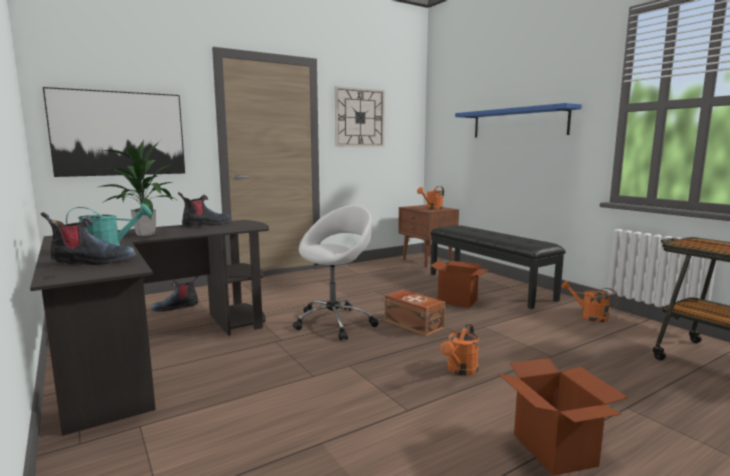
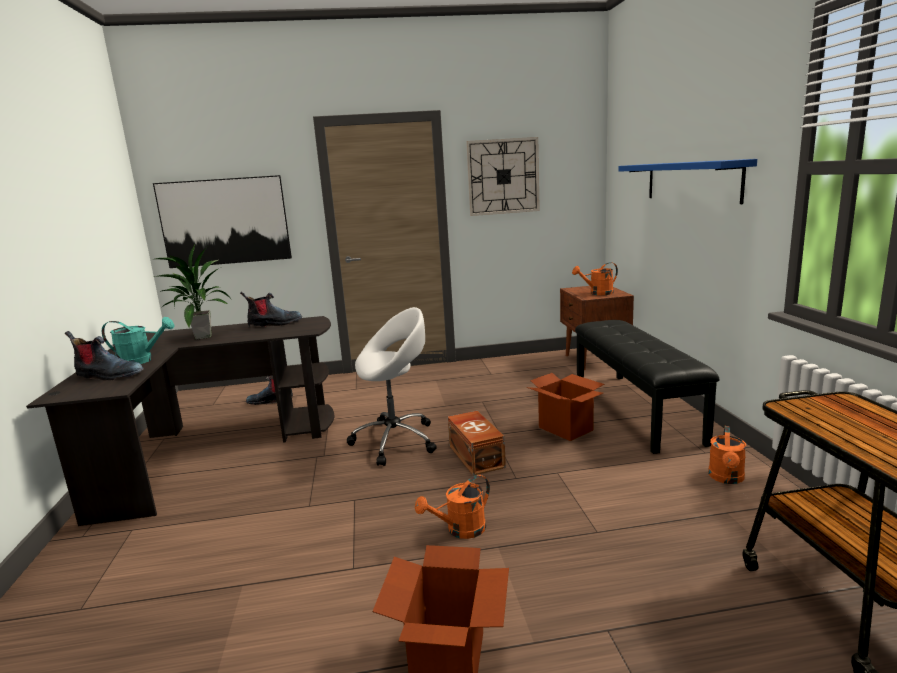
camera: 25 degrees right, 5 degrees up
orange watering can [561,280,618,322] -> orange watering can turned 135 degrees counterclockwise [708,426,746,484]

